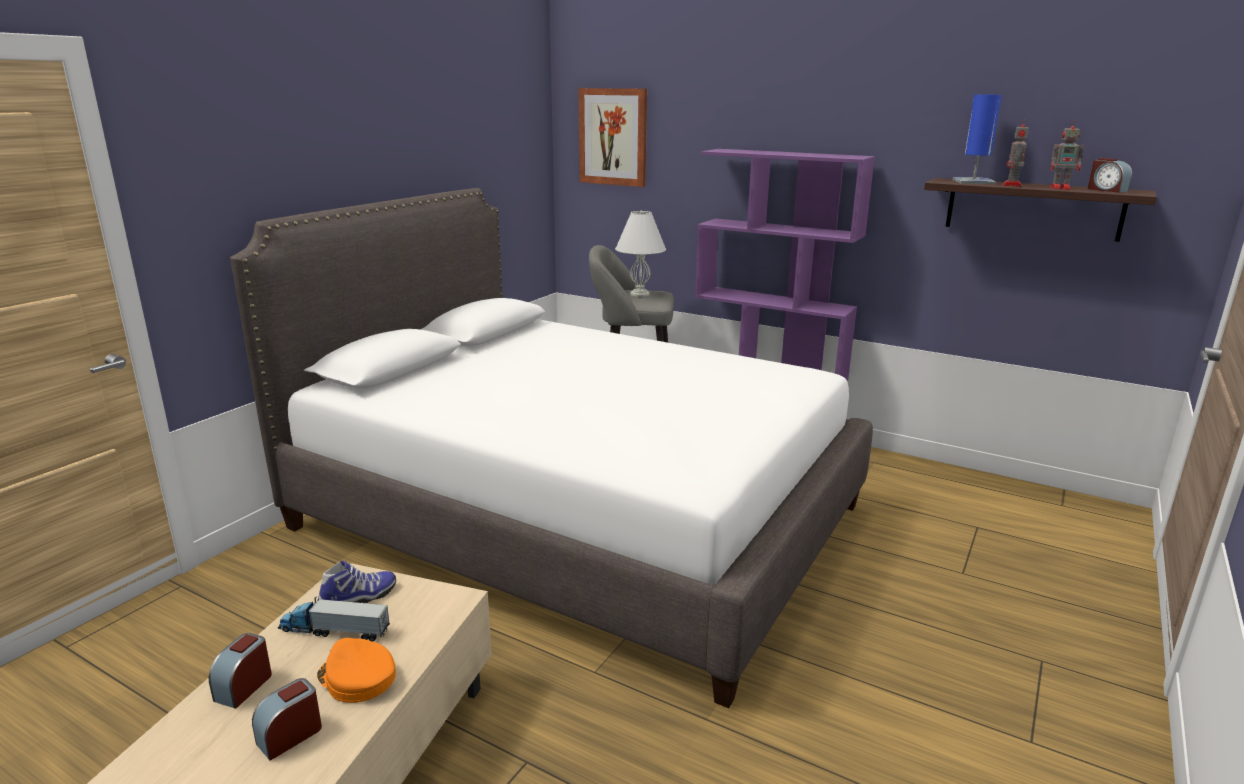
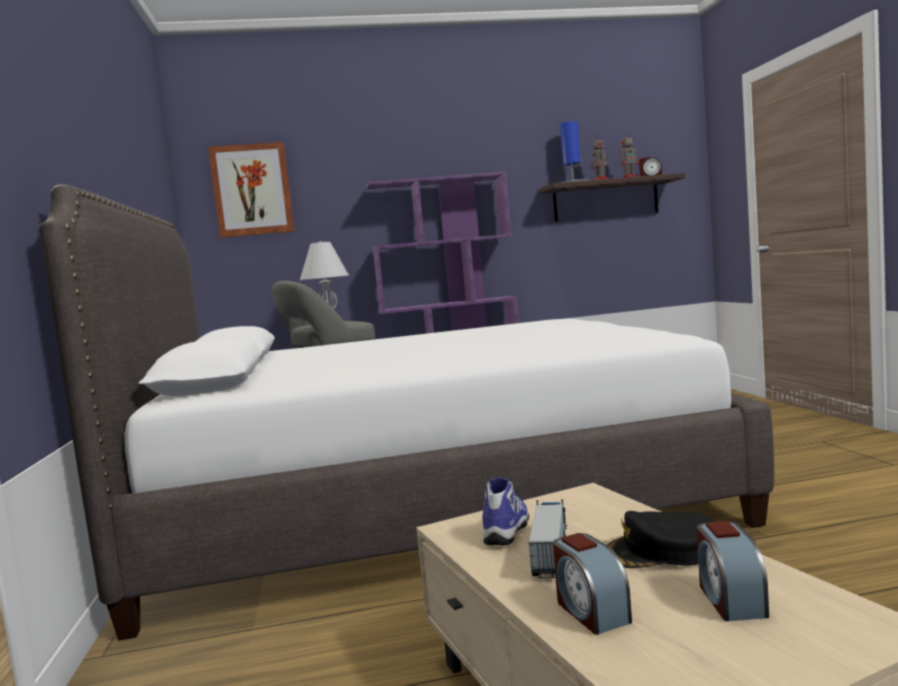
camera: 40 degrees left, 15 degrees down
toy truck [278,597,390,642] -> toy truck turned 135 degrees clockwise [528,499,567,578]
orange cap [317,638,396,703] -> black cap [607,511,715,568]

